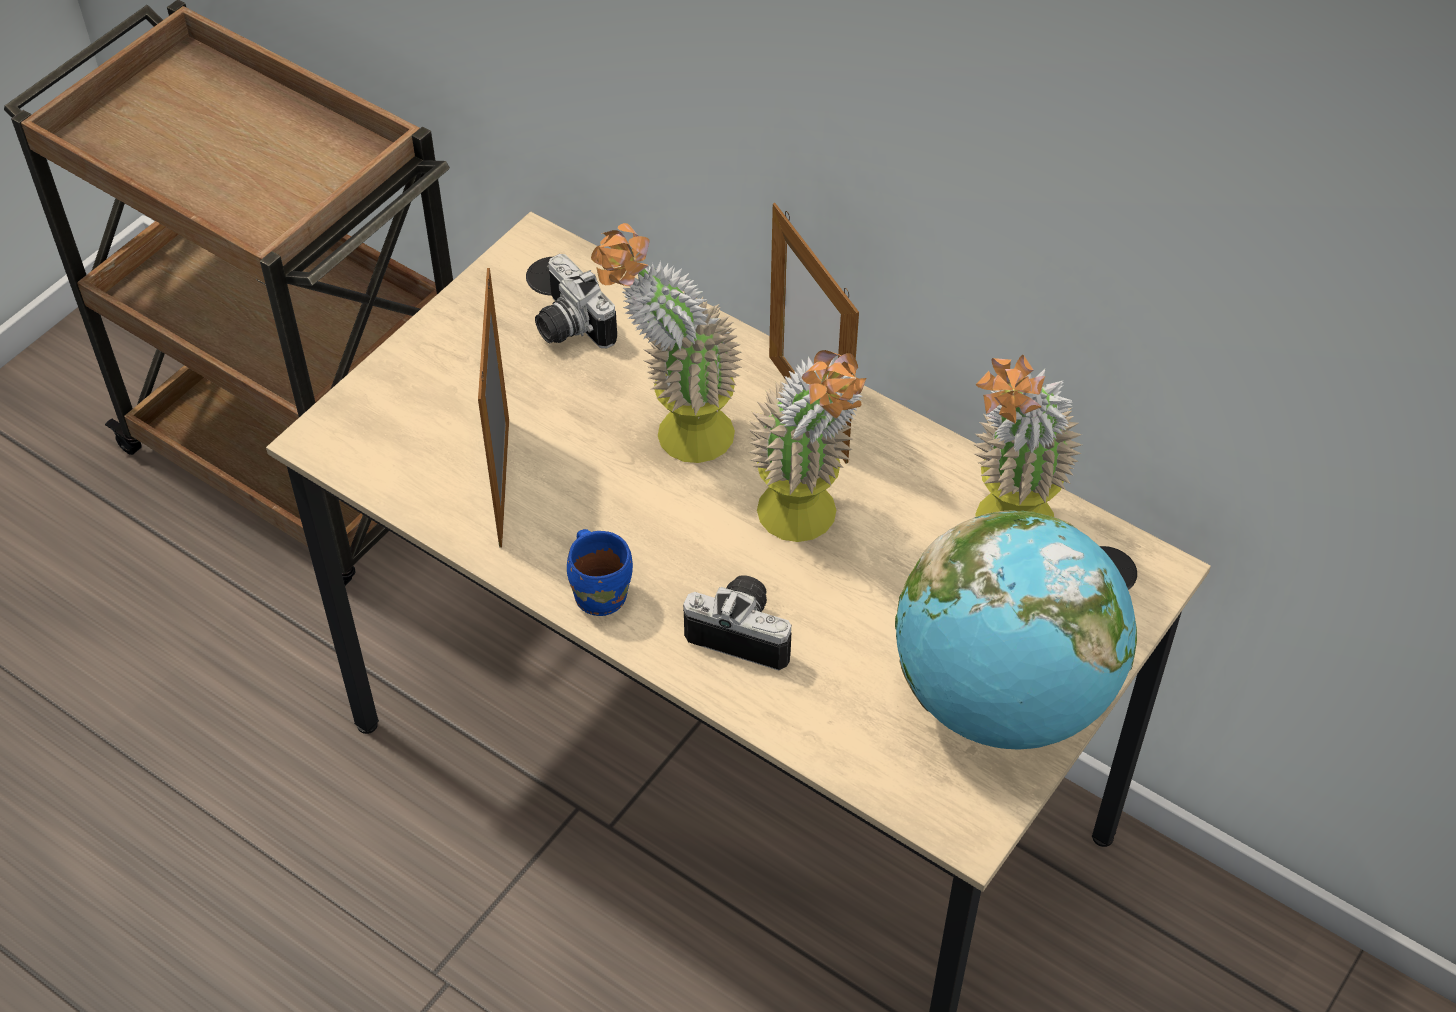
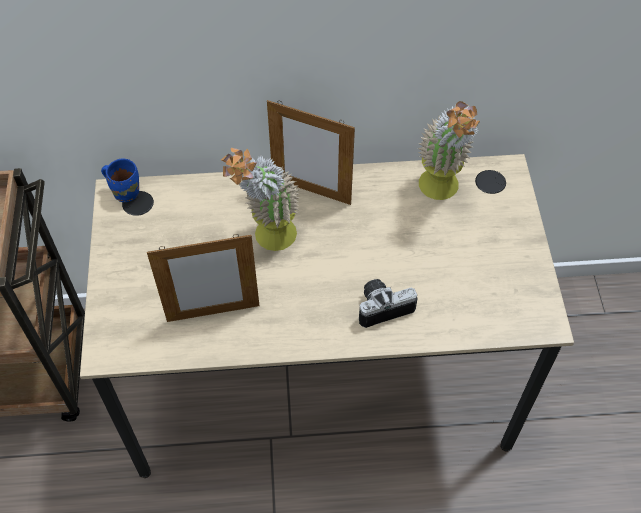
camera: 40 degrees left, 5 degrees up
picture frame [478,268,509,548] -> picture frame turned 60 degrees counterclockwise [147,234,259,322]
camera [535,254,617,348] -> none
blue mug [567,529,633,616] -> blue mug moved to [101,159,139,202]
potted plant [748,350,866,542] -> none
globe [895,510,1137,749] -> none

